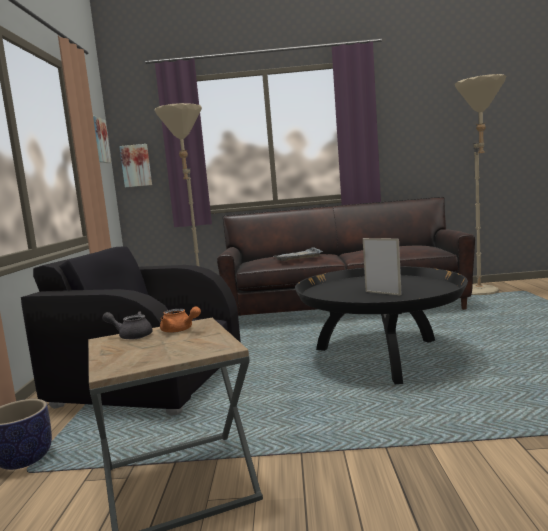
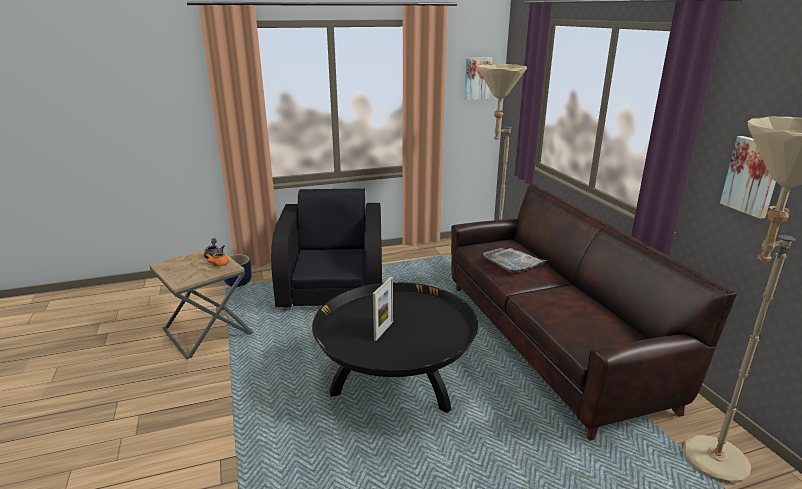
camera: 70 degrees right, 15 degrees up
picture [119,144,152,187] -> picture moved to [720,136,776,219]

